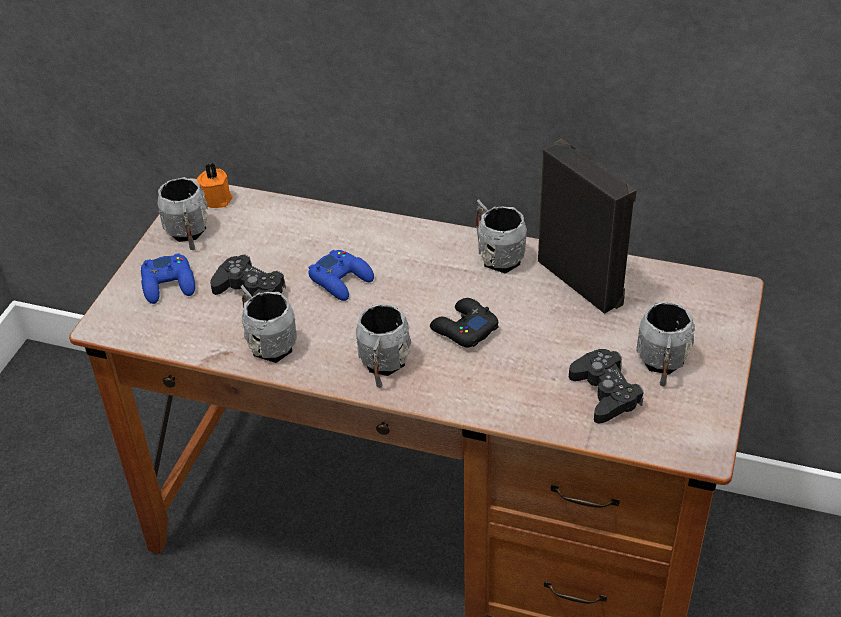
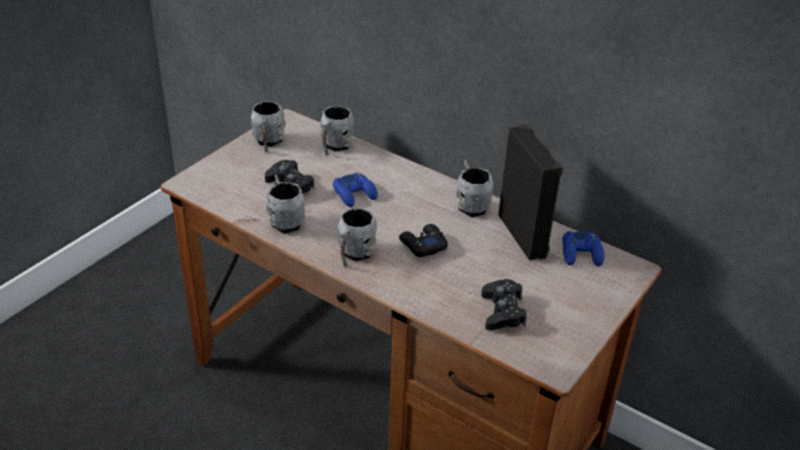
camera: 15 degrees right, 5 degrees down
blue game controller [141,253,195,304] -> blue game controller moved to [562,231,604,266]
orange candle [197,162,233,208] -> none
grey mug [636,302,695,387] -> grey mug moved to [321,106,354,156]

